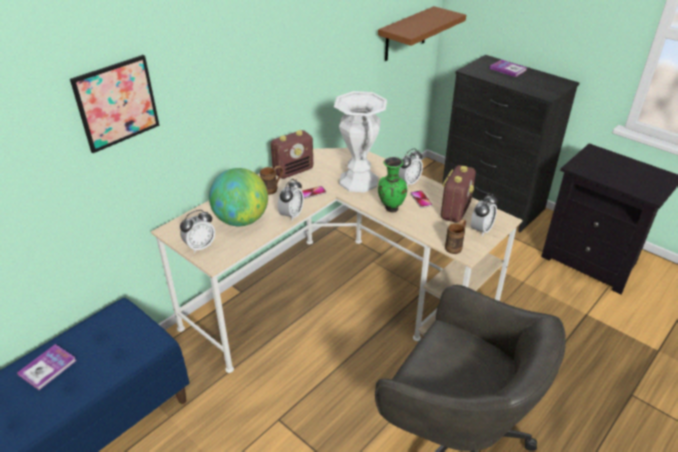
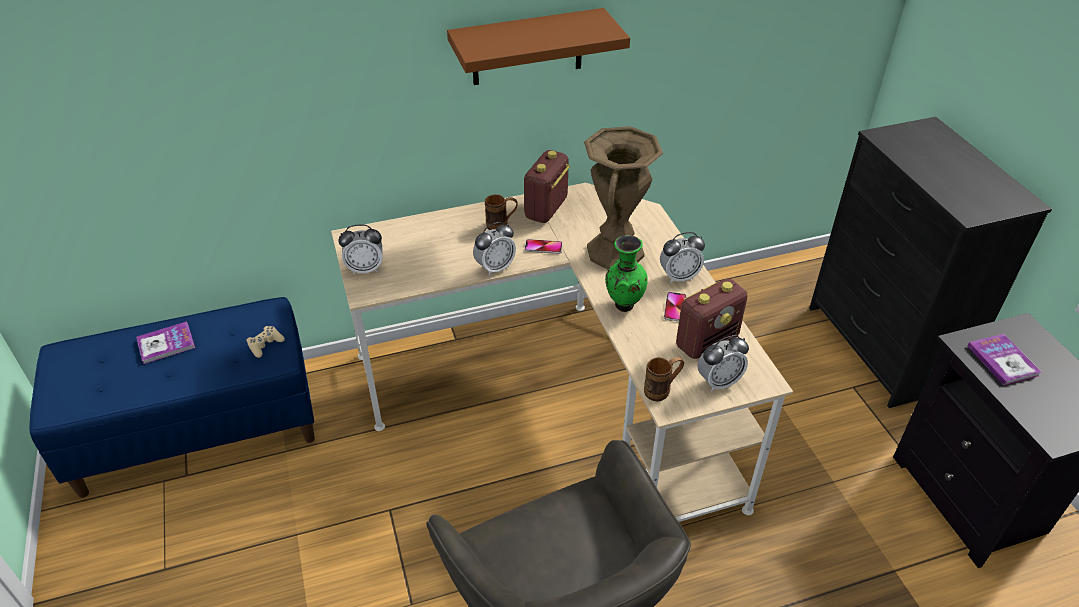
camera: 30 degrees right, 5 degrees up
picture [70,55,159,153] -> none
globe [209,168,268,226] -> none
radio [271,130,313,179] -> radio turned 120 degrees clockwise [524,150,570,223]
white vase [334,91,387,193] -> brown vase [584,126,663,269]
brown shelf [378,6,466,61] -> brown shelf moved to [447,8,630,85]
book [489,60,528,77] -> book moved to [968,334,1041,385]
none -> beige game controller [246,326,285,358]

